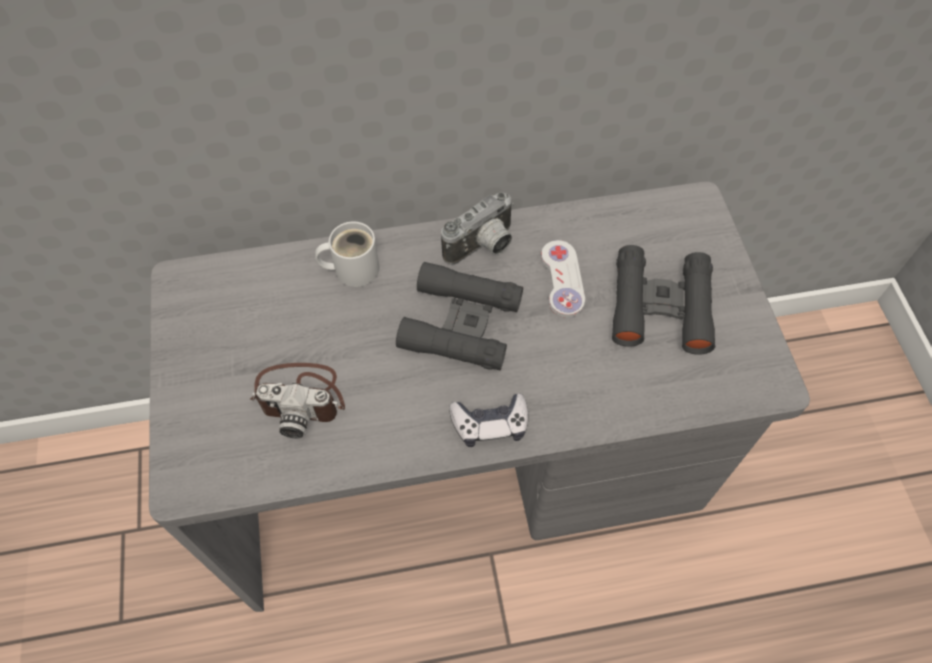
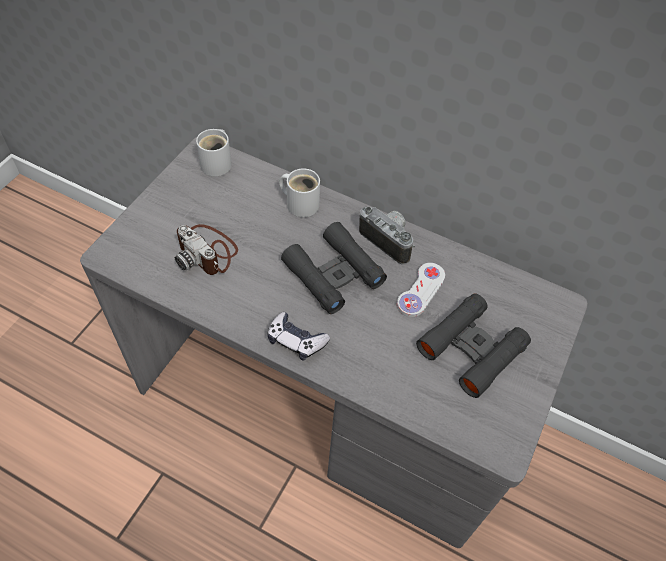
camera: 35 degrees right, 5 degrees down
camera [441,192,514,265] -> camera turned 135 degrees counterclockwise [359,207,415,265]
none -> white mug [196,129,232,177]

